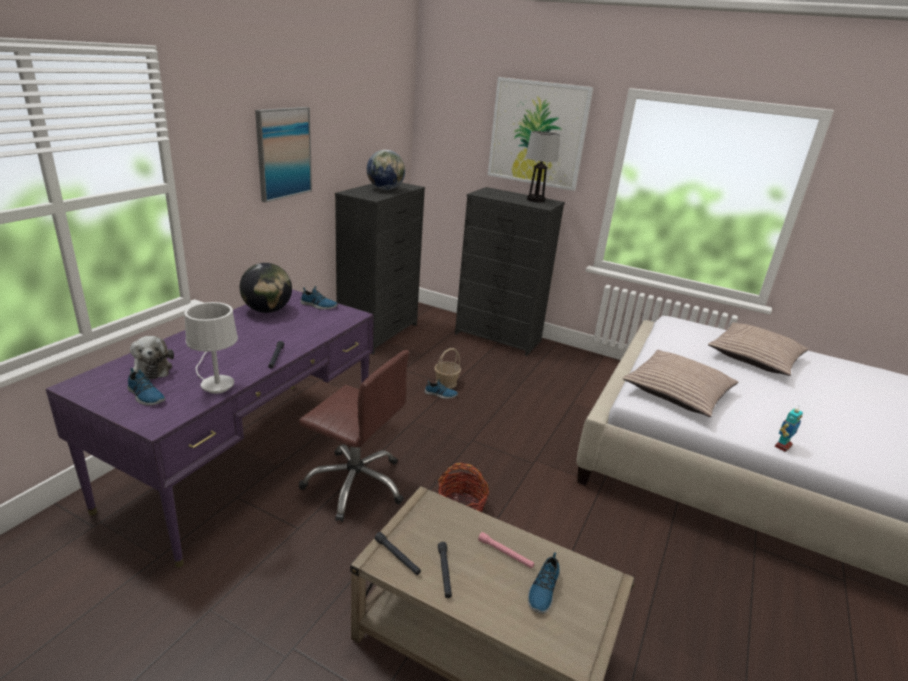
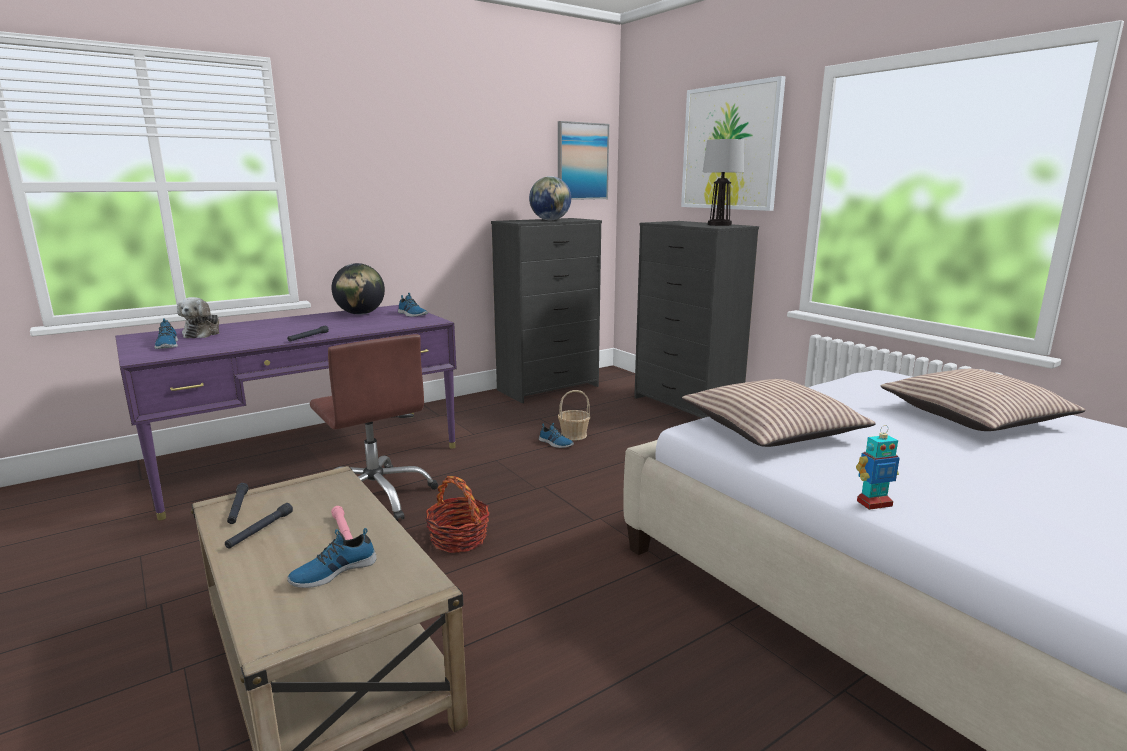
camera: 30 degrees right, 10 degrees down
white table lamp [184,302,238,394] -> none
picture [255,107,312,203] -> picture moved to [558,121,609,200]

